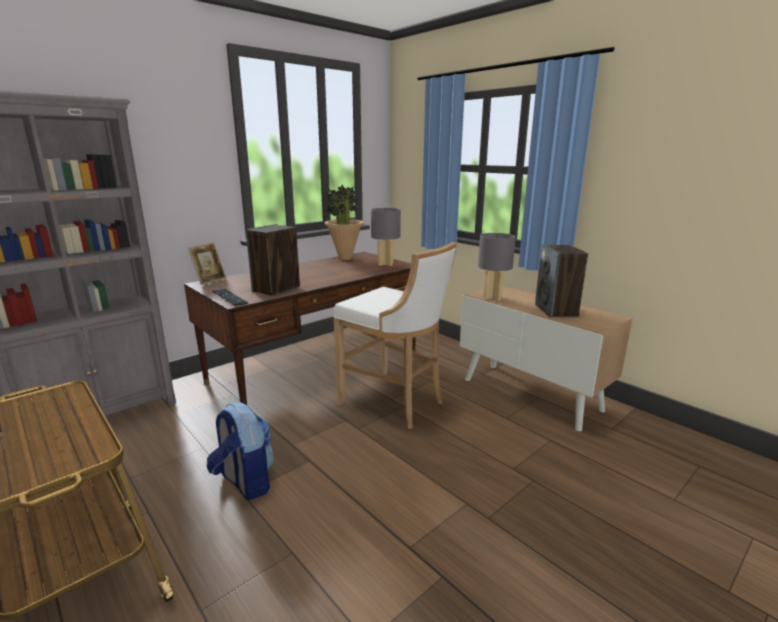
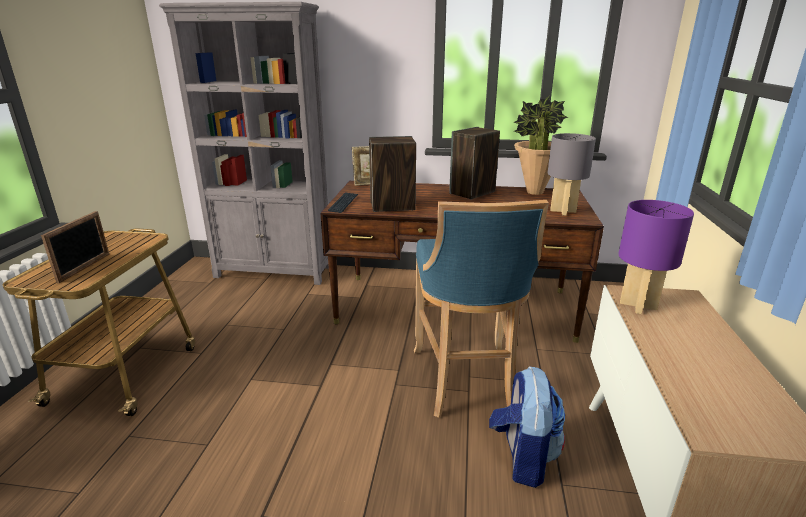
camera: 50 degrees right, 5 degrees up
backpack [207,402,274,500] -> backpack moved to [489,366,565,488]
white stool [333,242,457,429] -> blue stool [414,200,549,418]
grey table lamp [478,233,516,301] -> purple table lamp [618,200,694,314]
speaker [535,245,588,318] -> speaker moved to [449,127,500,199]
none -> picture frame [41,211,110,283]

